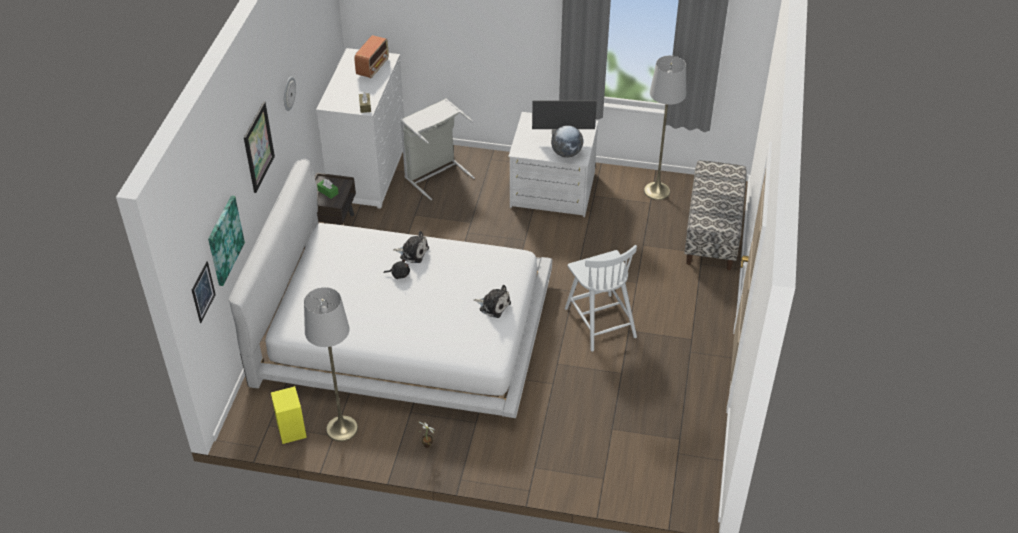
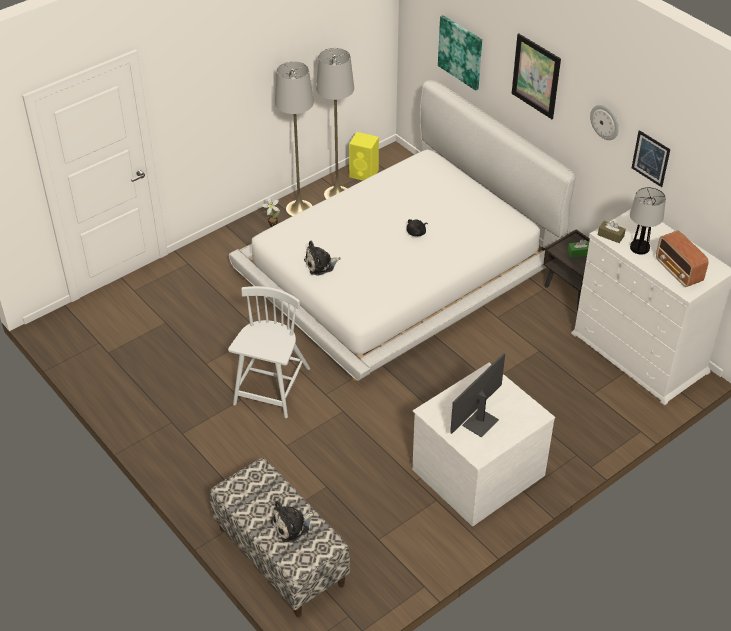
camera: 130 degrees right, 0 degrees up
picture [192,261,216,323] -> picture moved to [632,130,670,187]
plush toy [393,231,429,263] -> plush toy moved to [271,501,314,542]
grey laundry basket [400,98,475,200] -> none
globe [551,125,583,158] -> none
white chair [565,245,637,352] -> white chair turned 90 degrees clockwise [228,286,310,418]
grey floor lamp [644,56,686,200] -> grey floor lamp moved to [275,61,314,217]
none -> table lamp [630,187,666,255]

